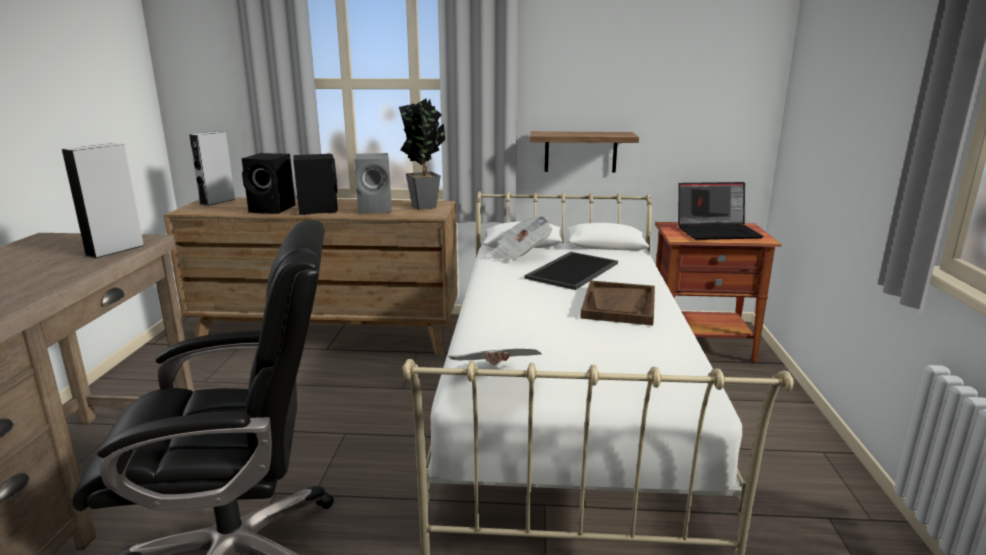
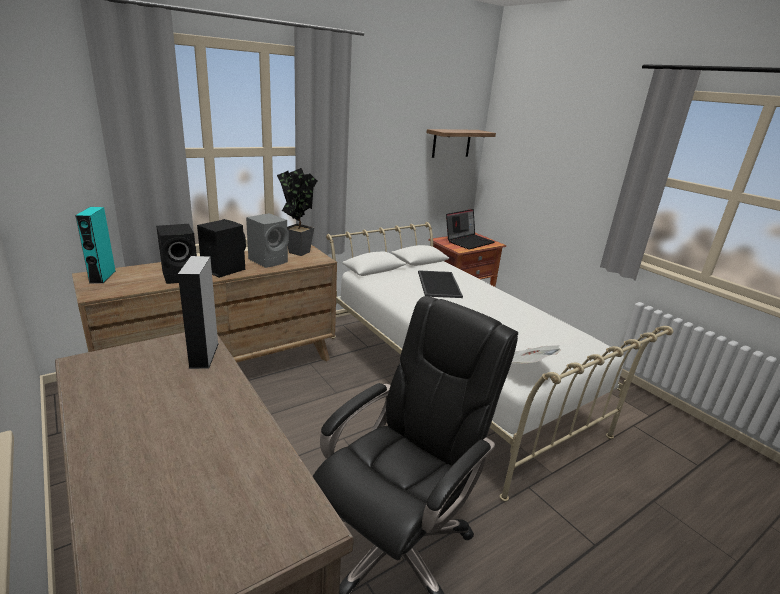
camera: 40 degrees left, 5 degrees up
grey speaker [189,131,236,206] -> turquoise speaker [75,207,116,284]
newspaper [488,216,552,261] -> none
shelf [530,131,639,173] -> shelf moved to [427,129,496,158]
brown tray [580,280,655,326] -> none

